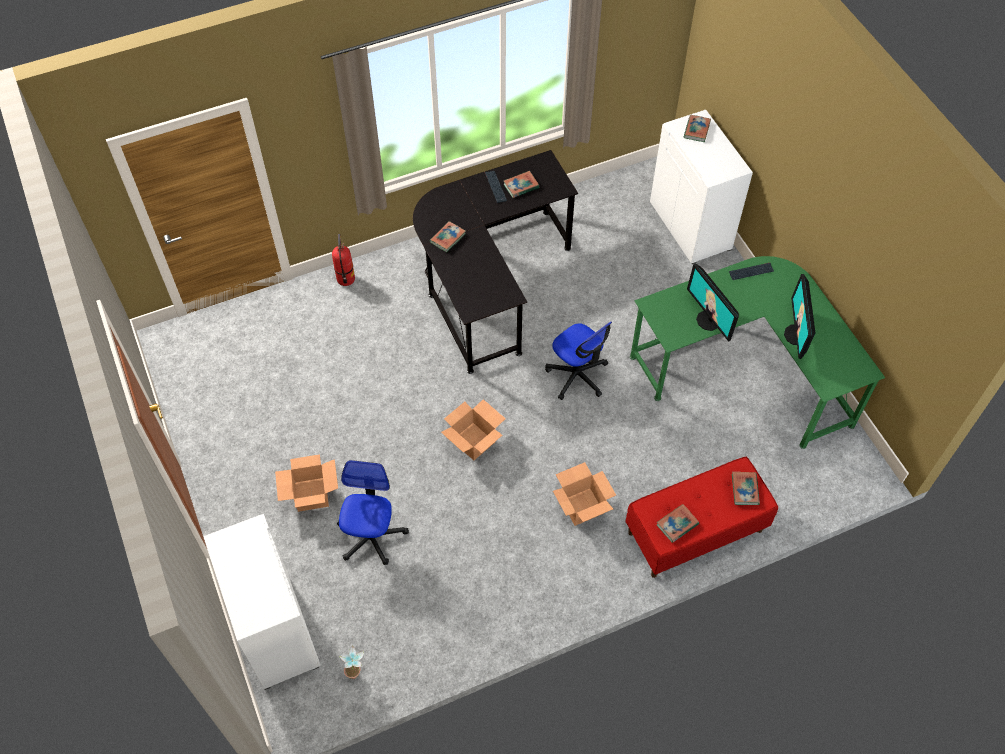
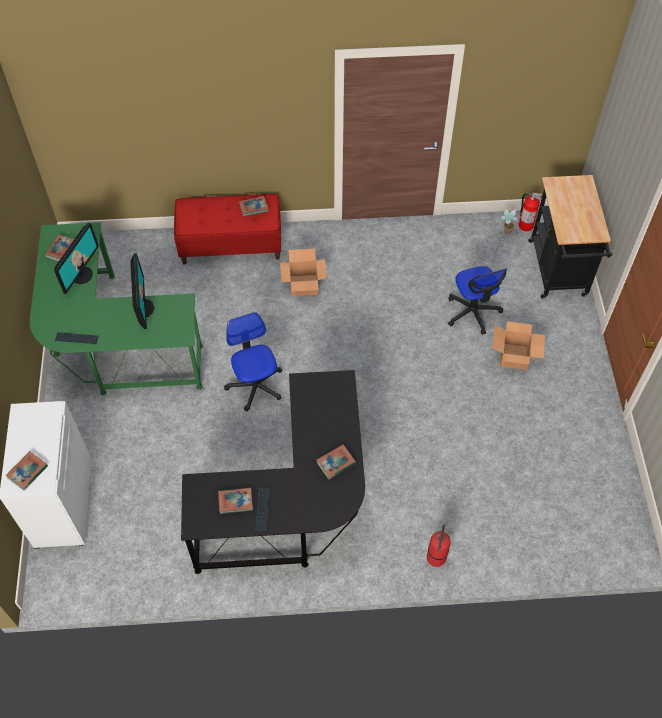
camera: 160 degrees left, 0 degrees up
white cabinet [203,514,321,690] -> black cart [528,175,612,299]
office chair [337,460,409,565] -> office chair turned 45 degrees counterclockwise [448,266,507,335]
cardboard box [441,399,505,460] -> none
book [732,472,760,505] -> book moved to [44,235,74,261]
none -> fire extinguisher [519,193,543,231]

